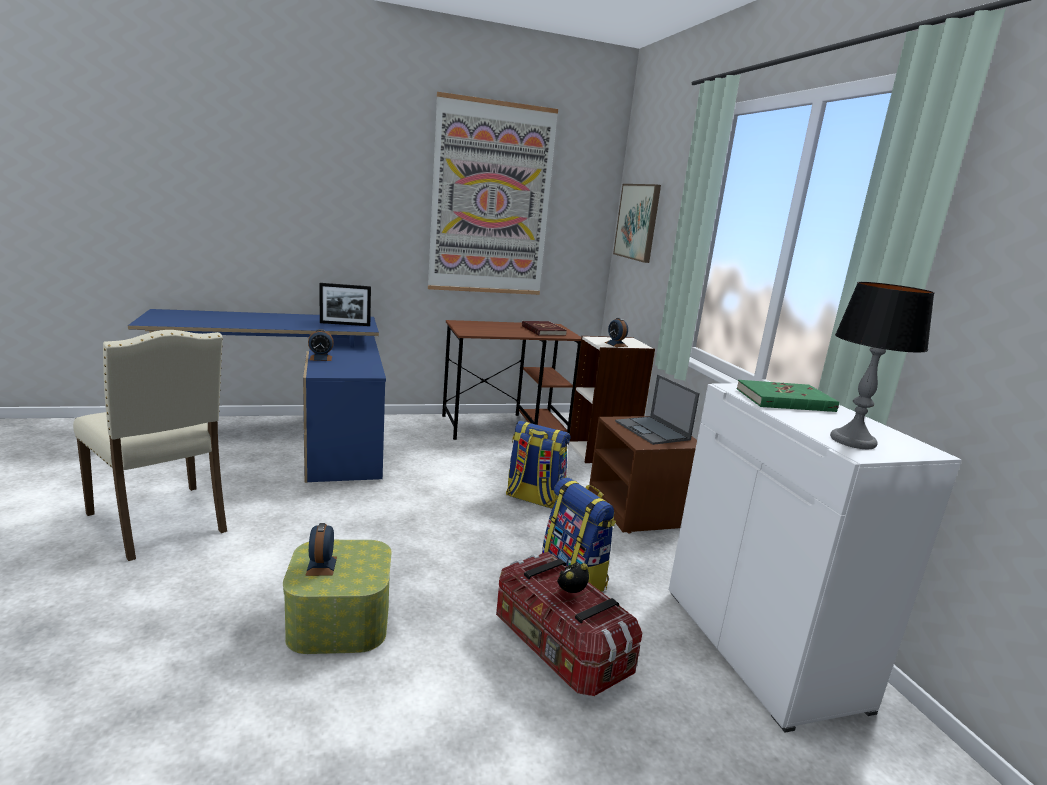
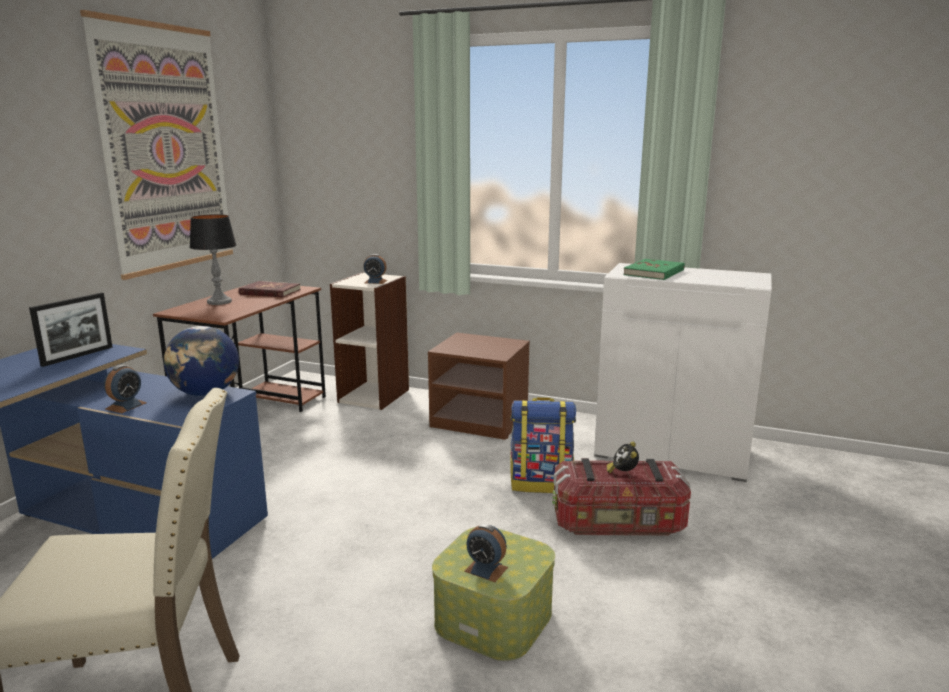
camera: 50 degrees left, 0 degrees up
backpack [506,421,570,509] -> none
picture [613,184,661,263] -> none
laptop [615,374,700,445] -> none
table lamp [830,282,935,449] -> table lamp moved to [189,214,236,305]
none -> globe [164,326,239,396]

